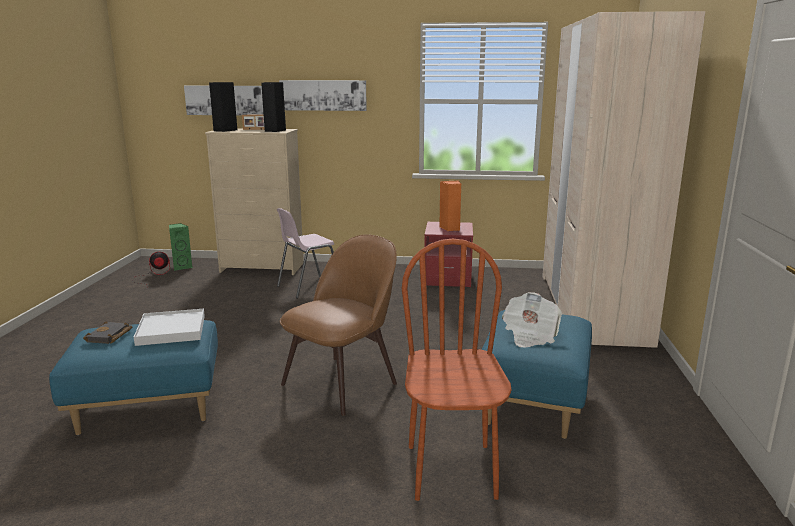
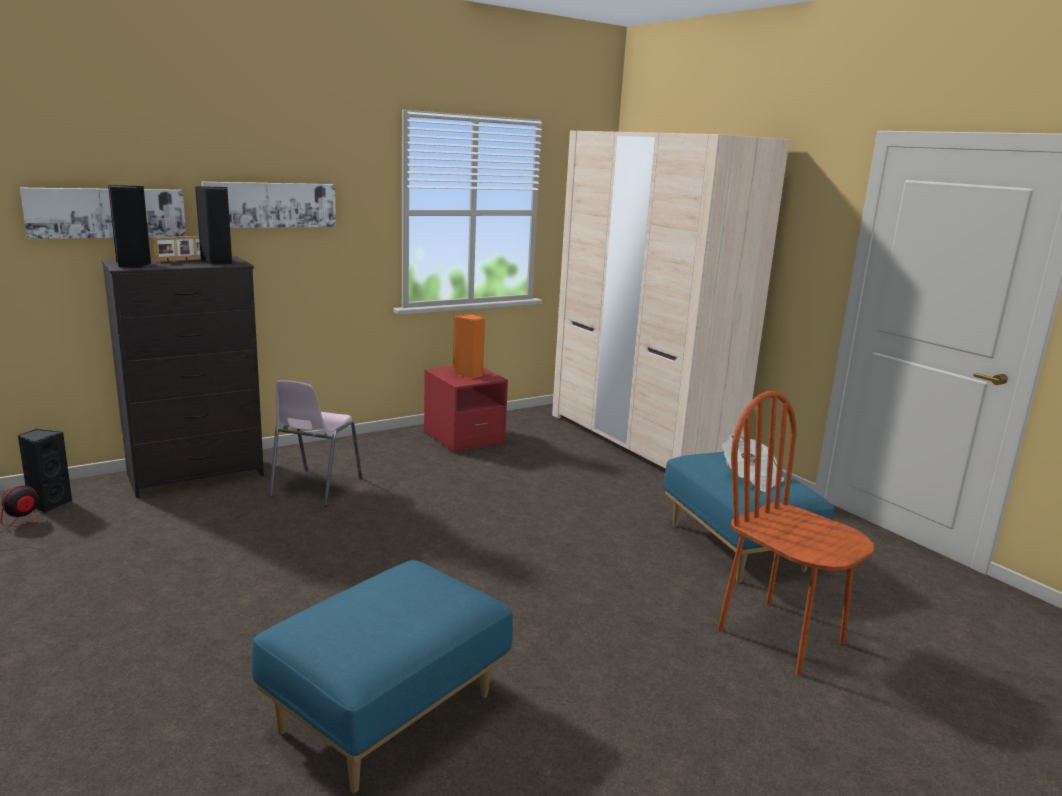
camera: 40 degrees left, 0 degrees up
black book [83,321,132,344] -> none
white tray [134,309,205,346] -> none
green speaker [169,223,192,271] -> black speaker [18,429,72,513]
beige dresser [205,128,304,275] -> black dresser [101,256,264,498]
brown chair [280,235,397,415] -> none

